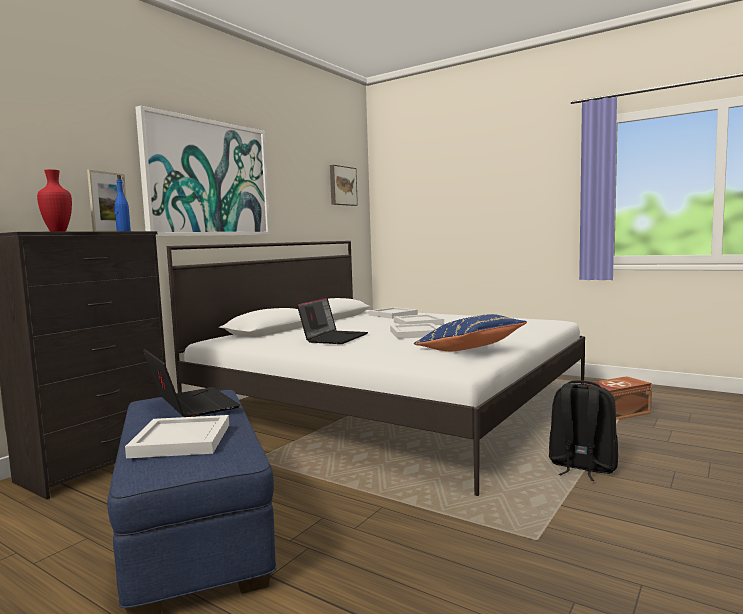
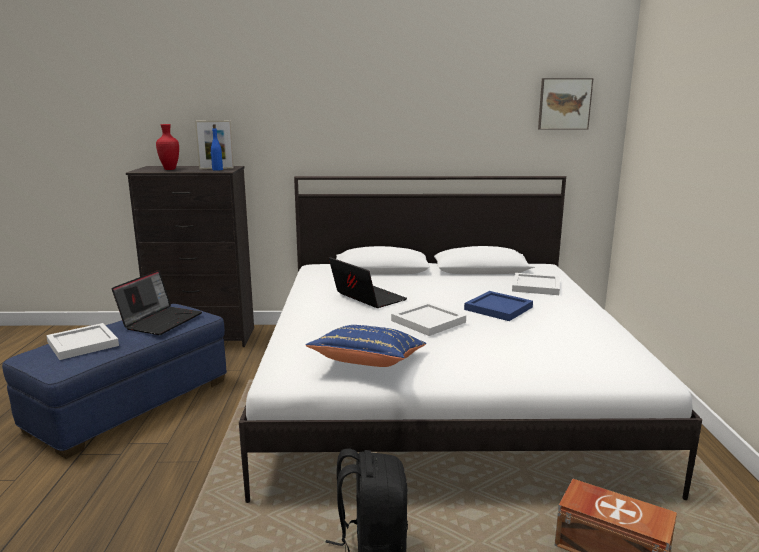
camera: 55 degrees right, 10 degrees up
picture [135,105,270,236] -> none
laptop [297,297,368,344] -> laptop turned 120 degrees counterclockwise [329,257,407,308]
white tray [394,314,444,325] -> blue tray [464,291,533,321]

